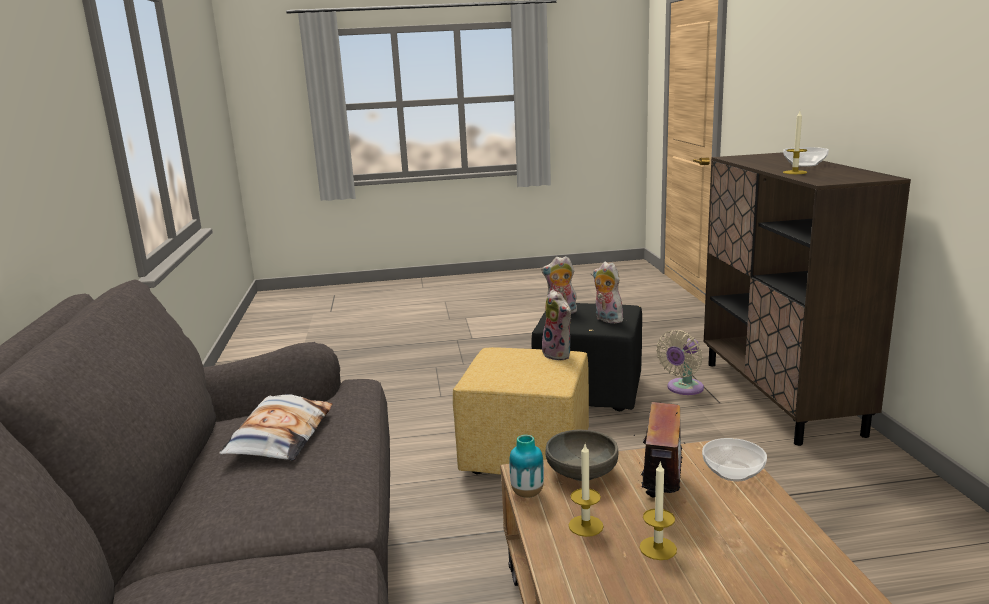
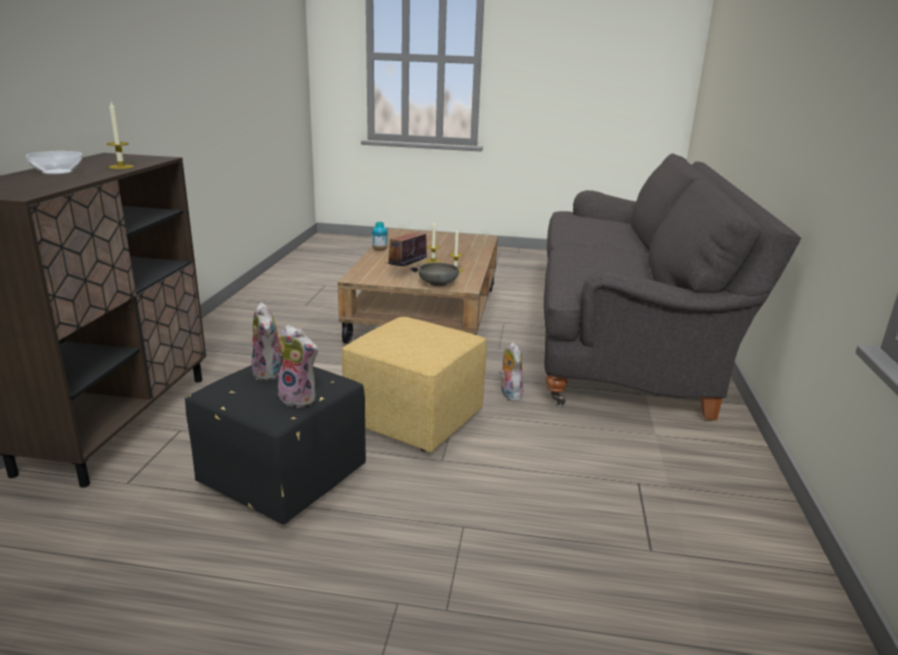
camera: 165 degrees left, 5 degrees up
pillow [219,394,333,461] -> none
vase [509,435,544,498] -> vase moved to [372,222,388,251]
plush toy [542,290,572,360] -> plush toy moved to [499,342,523,401]
beige fan [656,330,704,395] -> none
bowl [702,438,767,481] -> none

